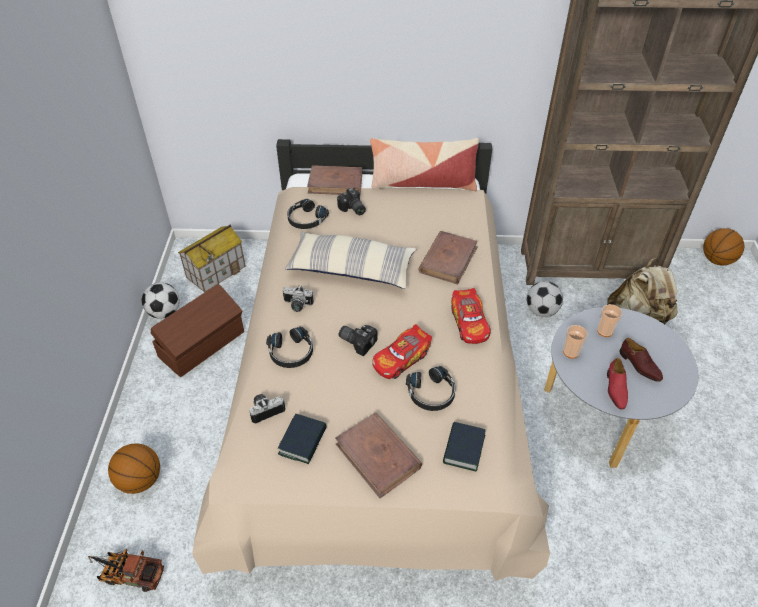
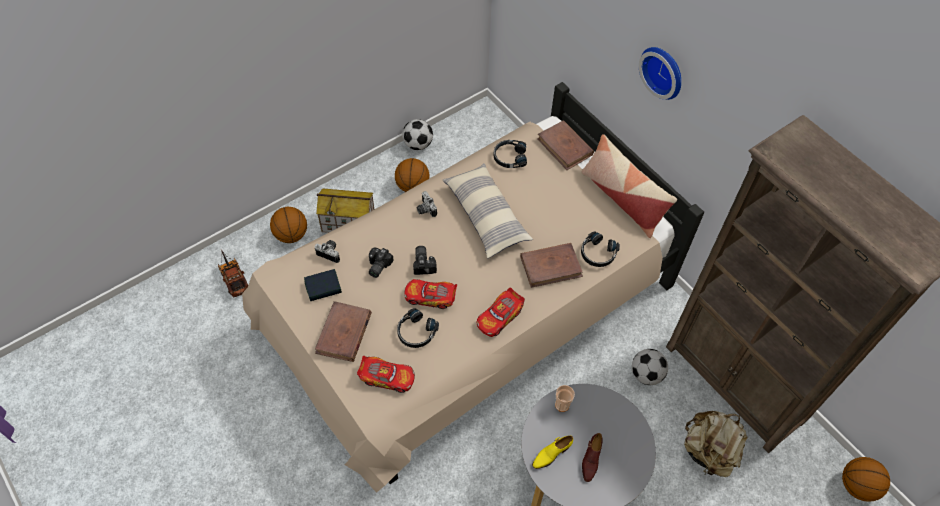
camera: 50 degrees right, 10 degrees up
brown storage box [151,284,244,377] -> basketball [395,158,429,192]
toy house [178,225,246,293] -> toy house moved to [316,188,374,233]
black headphones [266,327,313,368] -> black headphones moved to [581,231,620,267]
camera [337,188,366,215] -> camera moved to [369,248,394,278]
book [443,422,486,471] -> toy car [357,356,415,393]
cup [597,304,622,337] -> none
red shoe [607,358,628,409] -> yellow shoe [532,436,573,469]
none -> wall clock [639,47,681,100]

